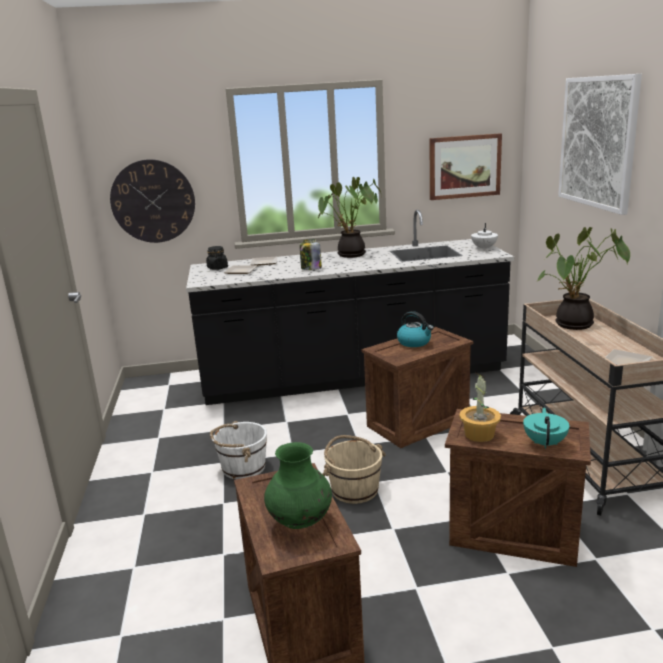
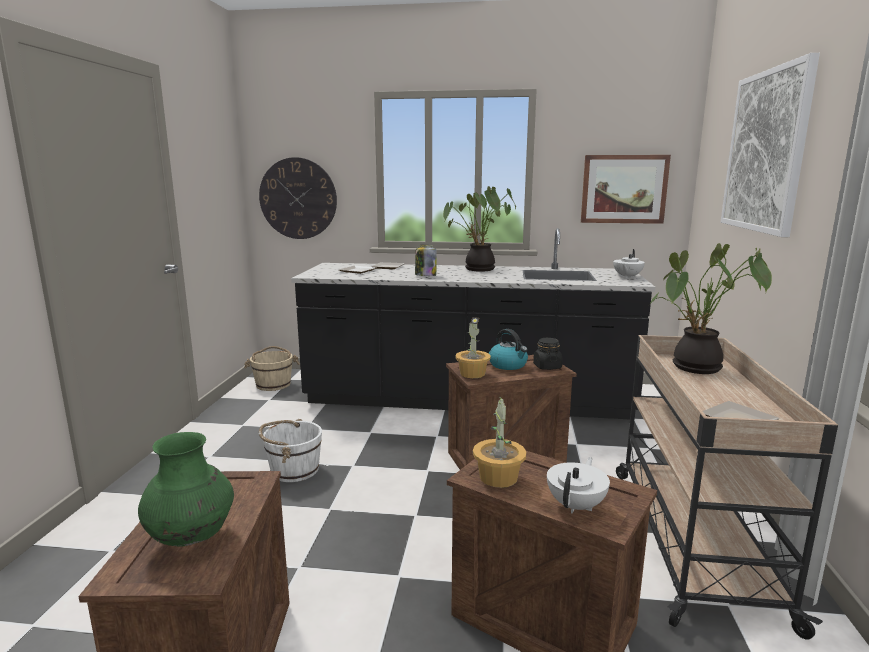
camera: 15 degrees right, 5 degrees down
black jar [206,246,228,270] -> black jar moved to [533,338,562,370]
beige bucket [323,435,386,504] -> beige bucket moved to [244,346,300,391]
turquoise teapot [523,408,570,449] -> white teapot [547,457,610,513]
none -> potted plant [455,317,491,378]

